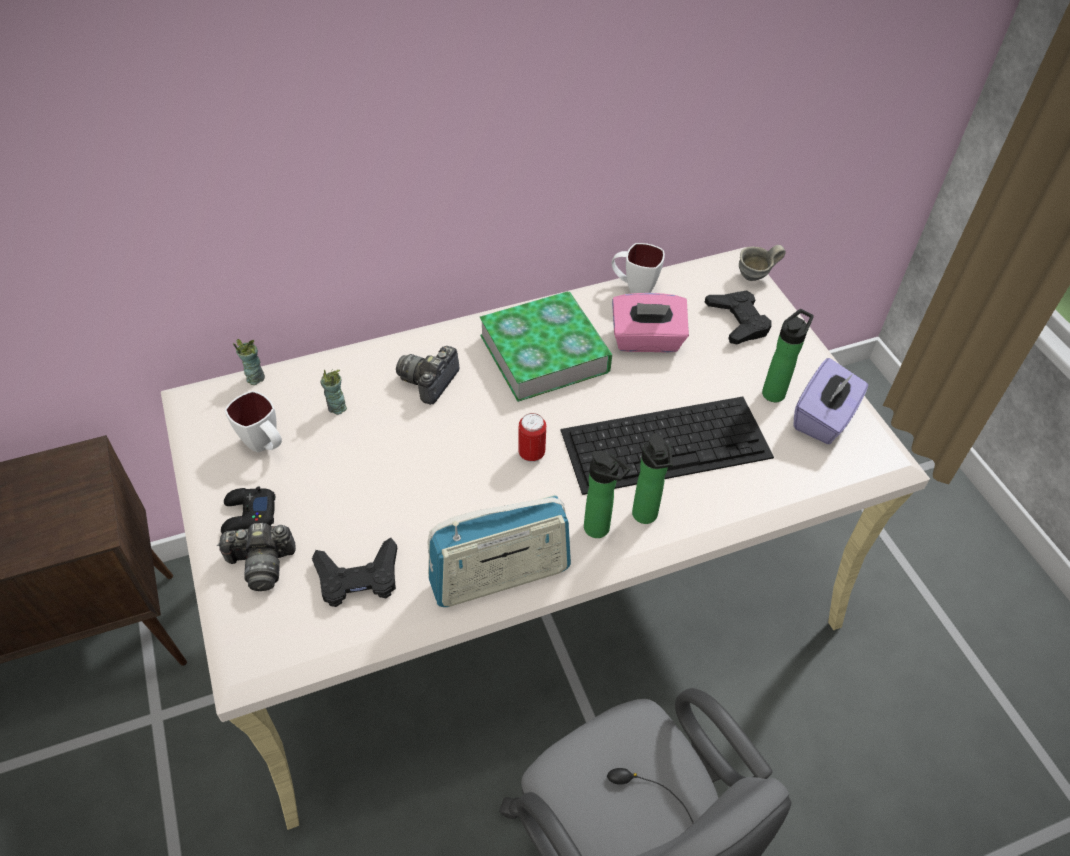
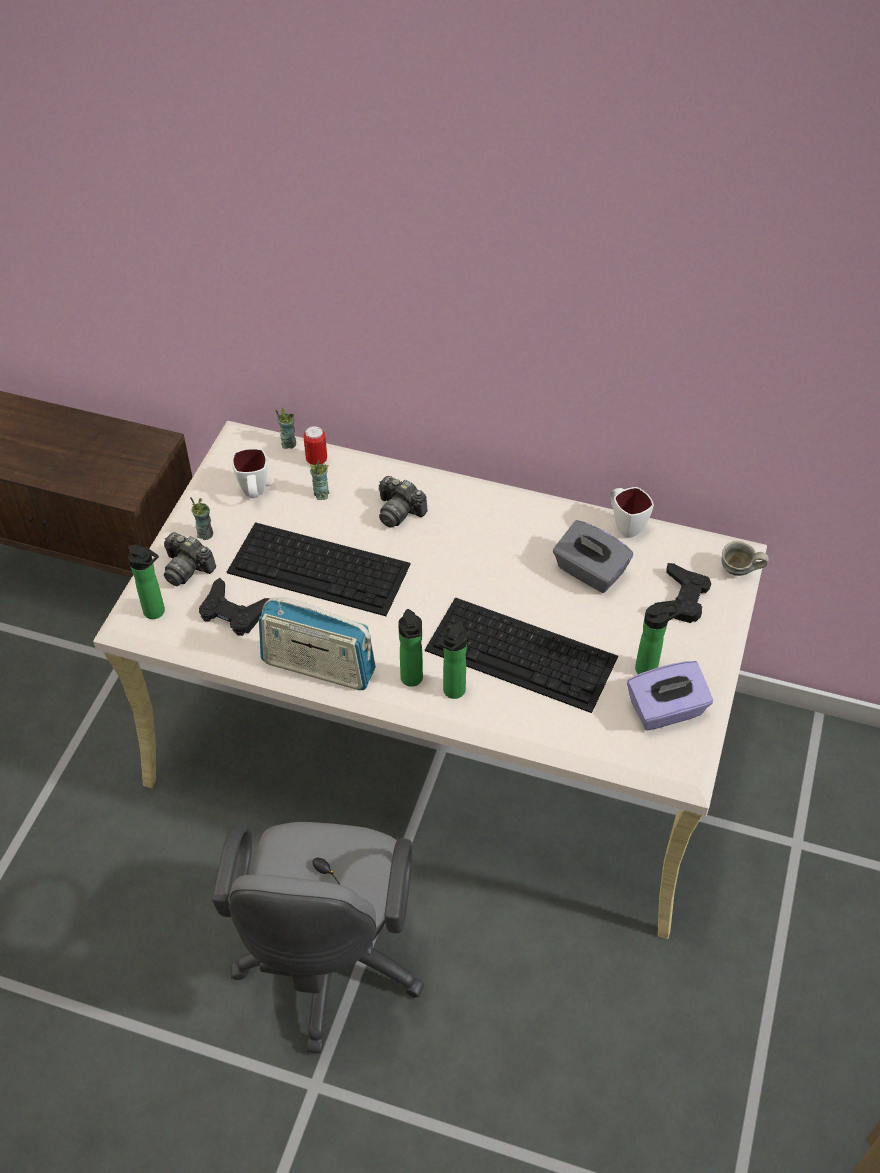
camera: 40 degrees right, 0 degrees up
black game controller [221,486,275,534] -> cup [190,497,213,540]
camera [396,346,459,405] -> camera turned 120 degrees counterclockwise [379,476,428,528]
book [480,291,612,402] -> none
can [518,413,546,462] -> can moved to [304,426,327,465]
pink tissue box [612,293,689,352] -> grey tissue box [553,520,633,593]
none -> bottle [128,545,165,619]
none -> keyboard [227,522,411,616]

